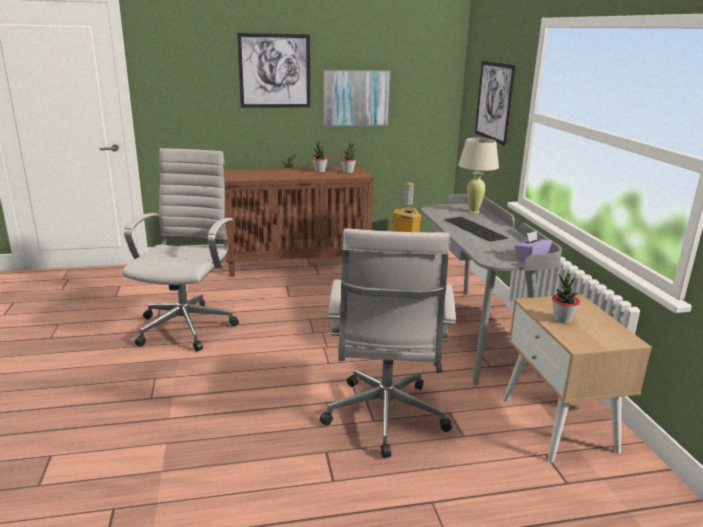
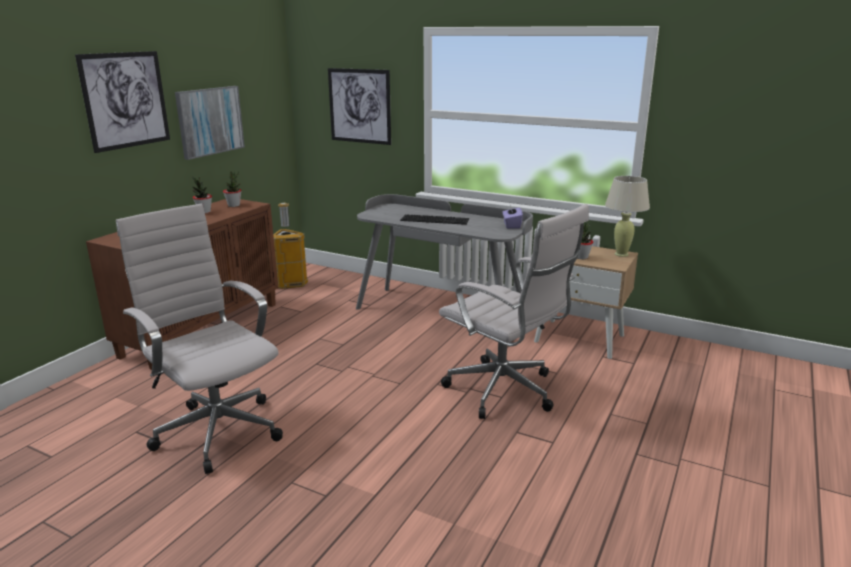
camera: 50 degrees left, 0 degrees up
beige table lamp [458,138,499,214] -> beige table lamp moved to [605,176,650,257]

